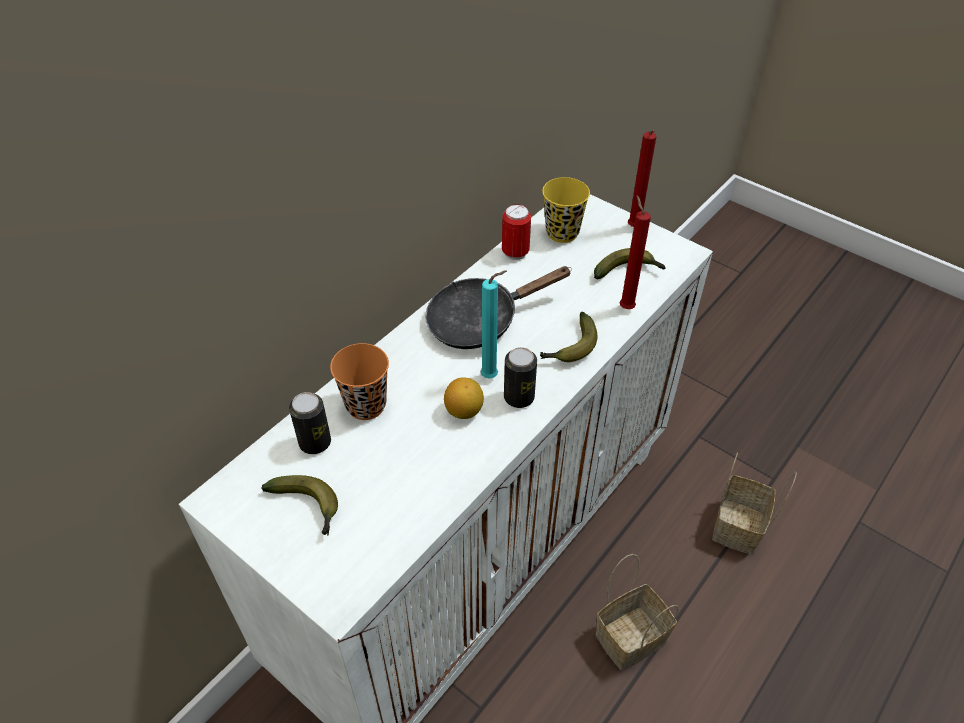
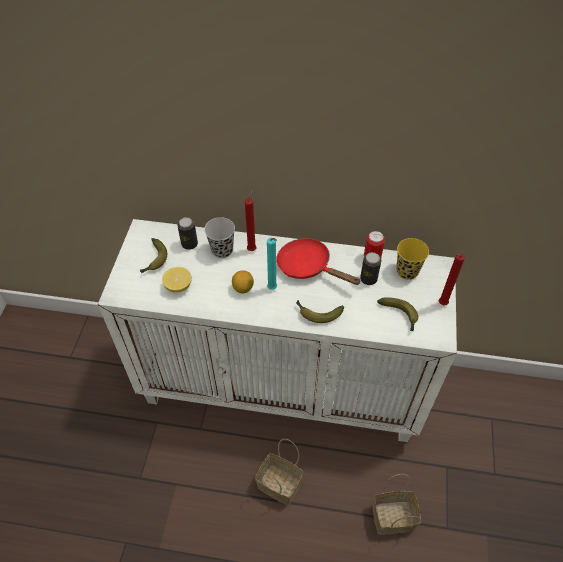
camera: 60 degrees right, 5 degrees up
orange cup [330,343,389,420] -> black cup [204,217,235,258]
black frying pan [425,266,572,349] -> red frying pan [276,238,360,285]
can [504,347,537,408] -> can moved to [360,252,382,285]
red candle [620,195,651,309] -> red candle moved to [245,190,256,251]
none -> lemon [162,267,192,292]

